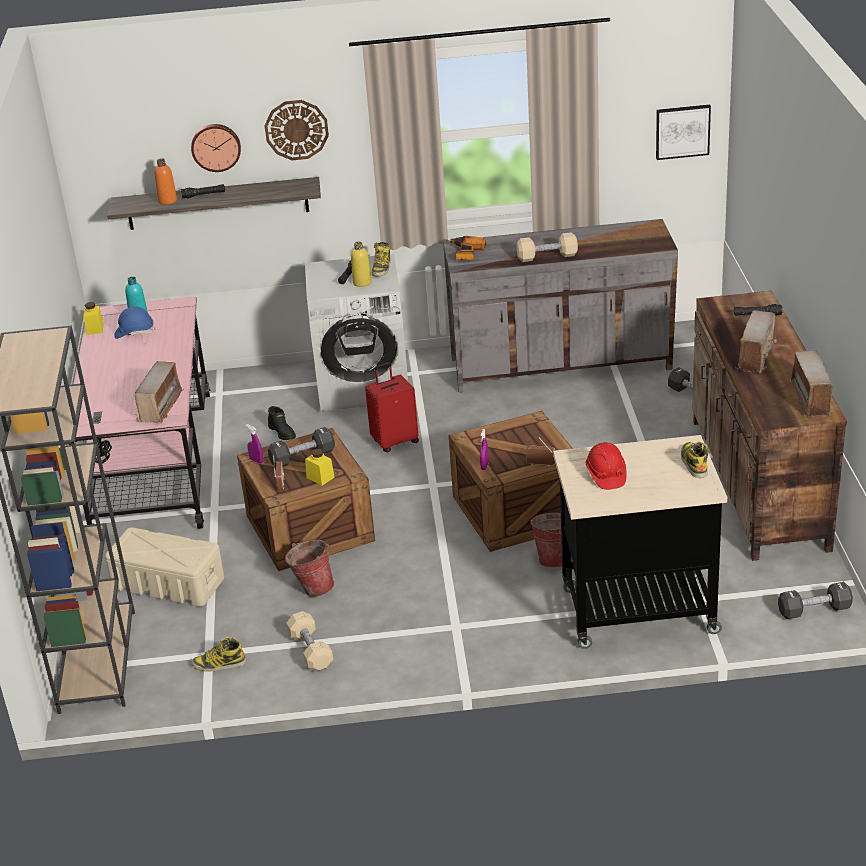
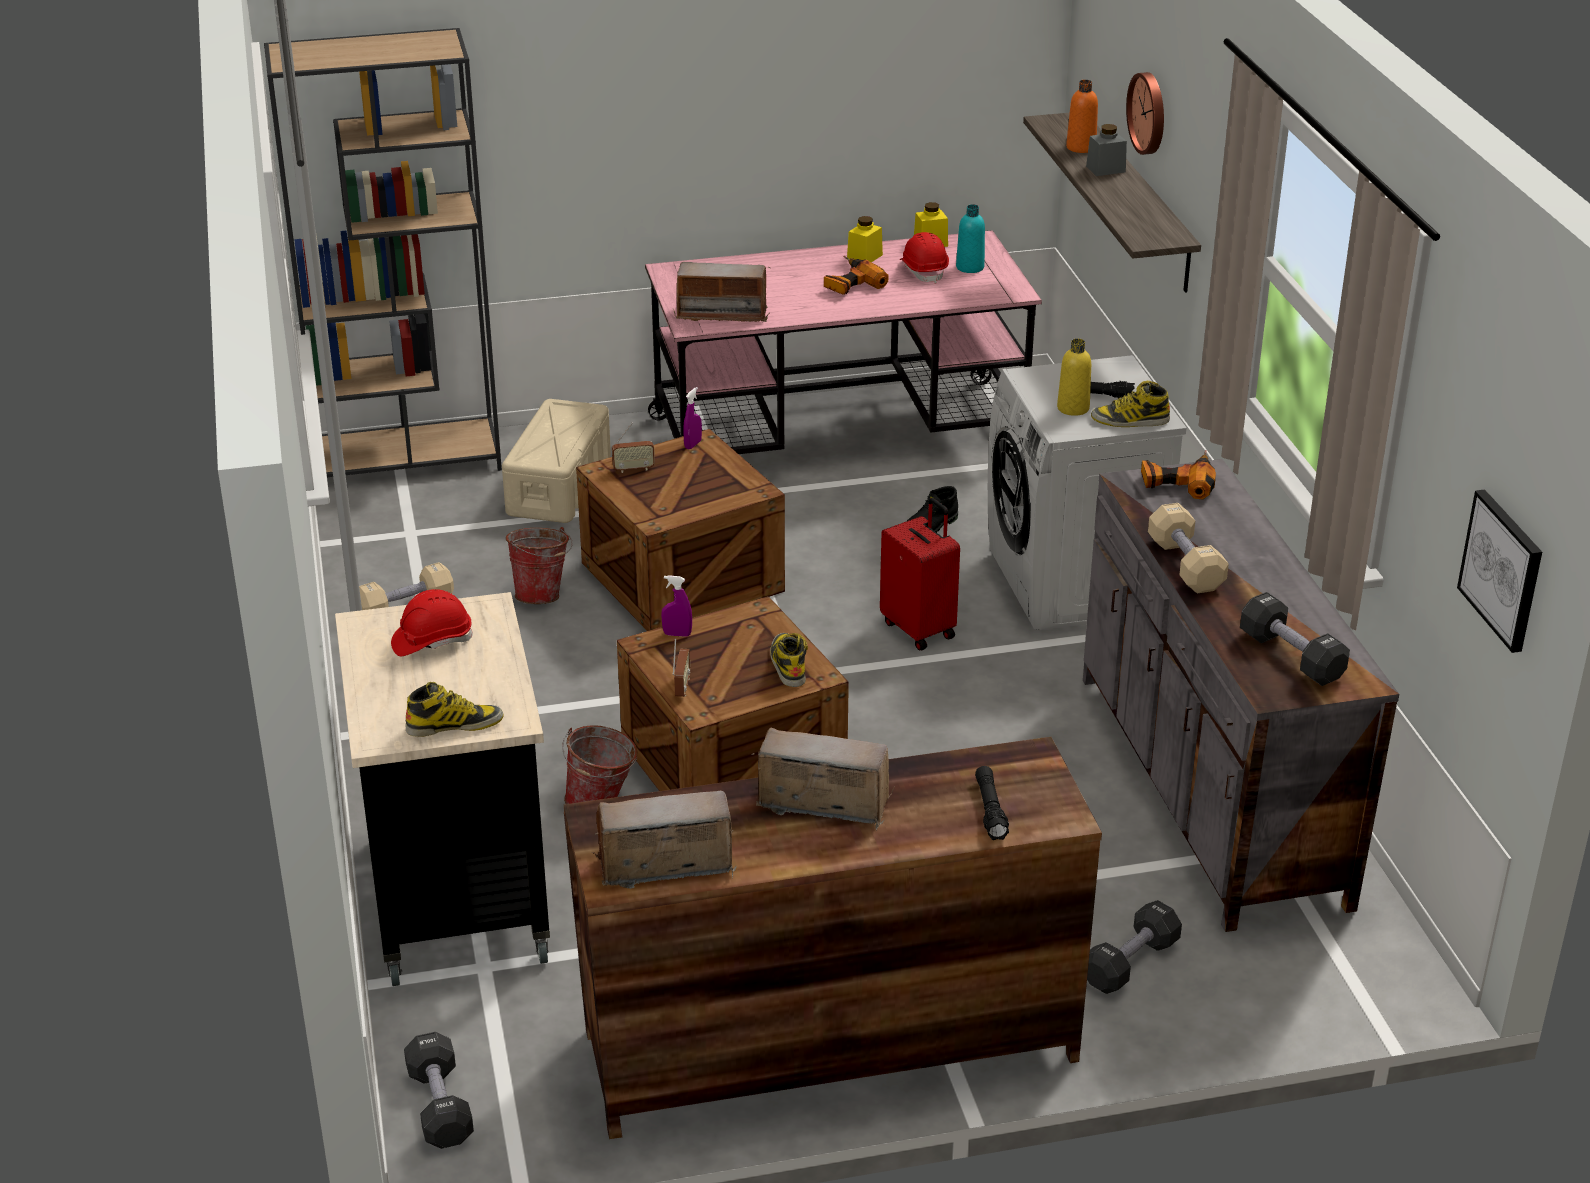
camera: 80 degrees right, 0 degrees up
blue hard hat [114,307,156,339] -> red hard hat [900,232,949,284]
black flashlight [181,184,225,199] -> grey jar [1086,124,1127,176]
boot [191,637,246,672] -> boot moved to [770,633,808,687]
wall clock [264,100,329,160] -> none
black dumbbell [268,427,335,467] -> black dumbbell moved to [1240,592,1350,686]
yellow jar [305,449,335,486] -> yellow jar moved to [847,216,883,262]
none -> power drill [824,256,888,295]

